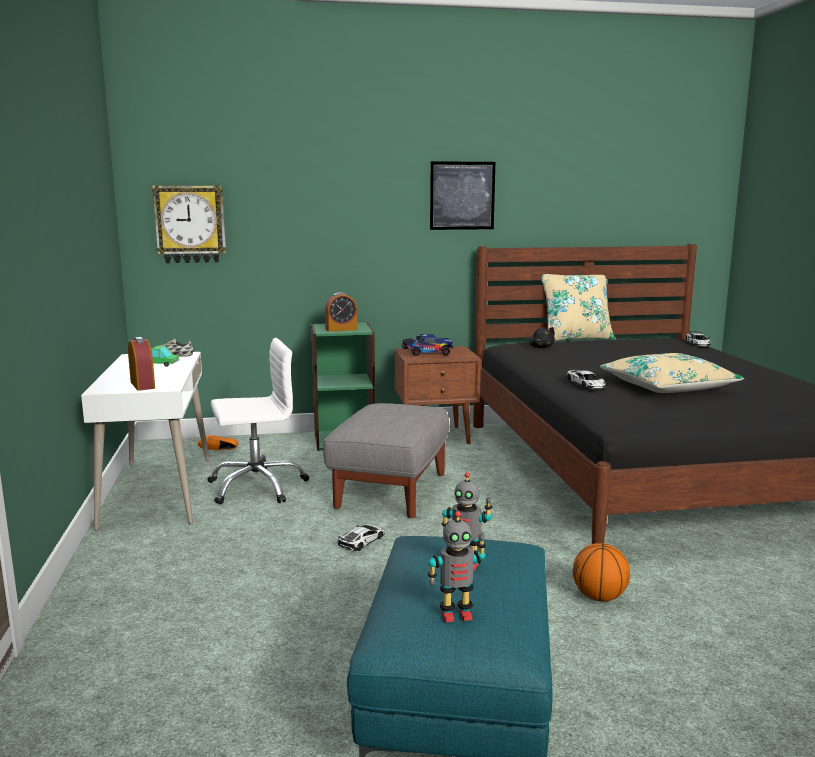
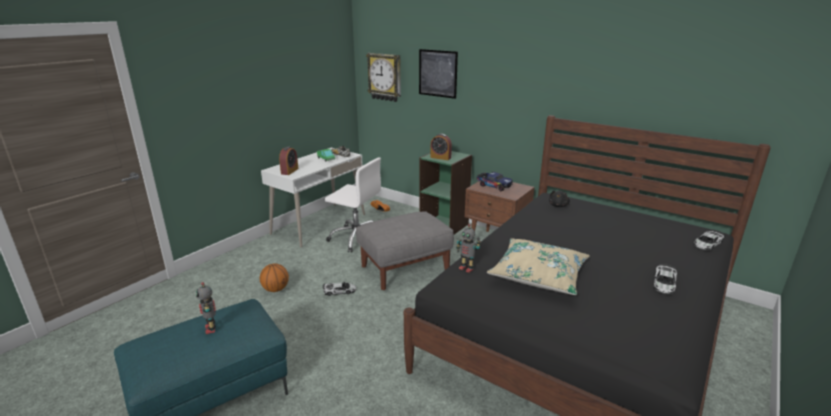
camera: 45 degrees right, 10 degrees up
toy robot [428,511,486,622] -> toy robot moved to [456,224,481,273]
picture [430,161,495,230] -> picture moved to [419,49,458,99]
beige pillow [542,274,615,341] -> none
toy car [567,367,606,390] -> toy car moved to [653,264,678,295]
basketball [573,543,630,602] -> basketball moved to [260,263,289,292]

